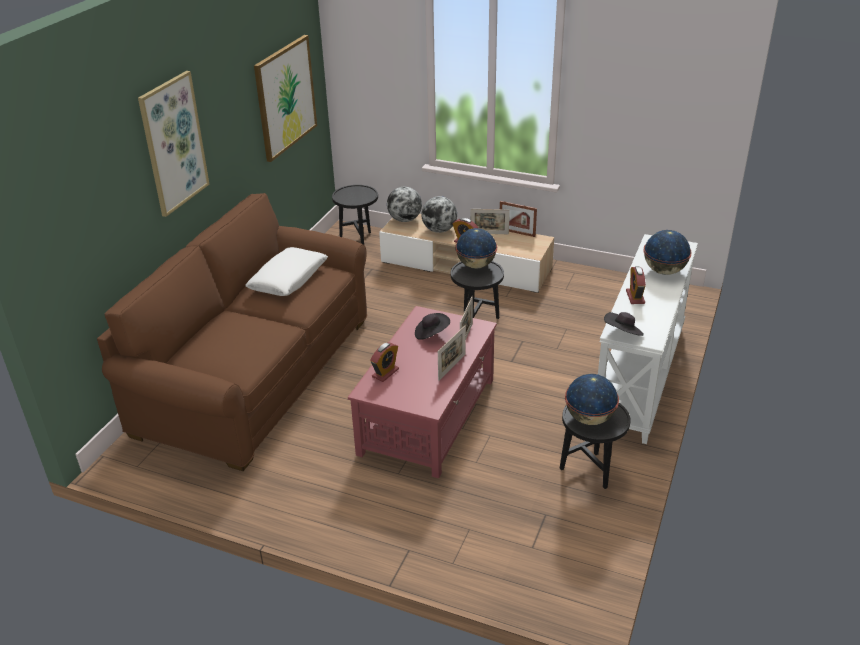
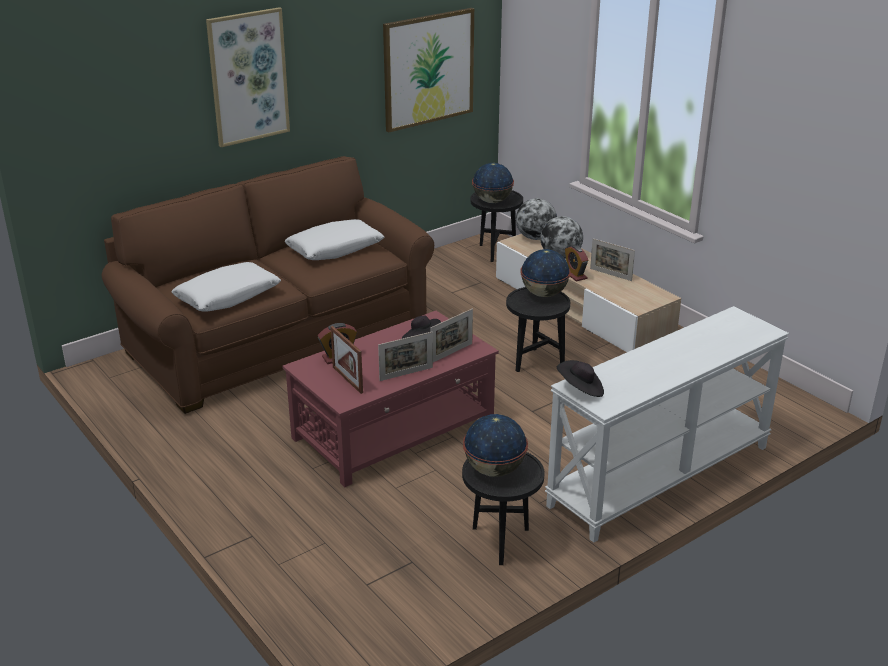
camera: 30 degrees right, 5 degrees down
picture frame [500,201,537,237] -> picture frame moved to [330,326,363,394]
alarm clock [626,266,646,304] -> none
globe [643,230,692,275] -> globe moved to [472,163,514,203]
none -> white pillow [172,262,281,312]

